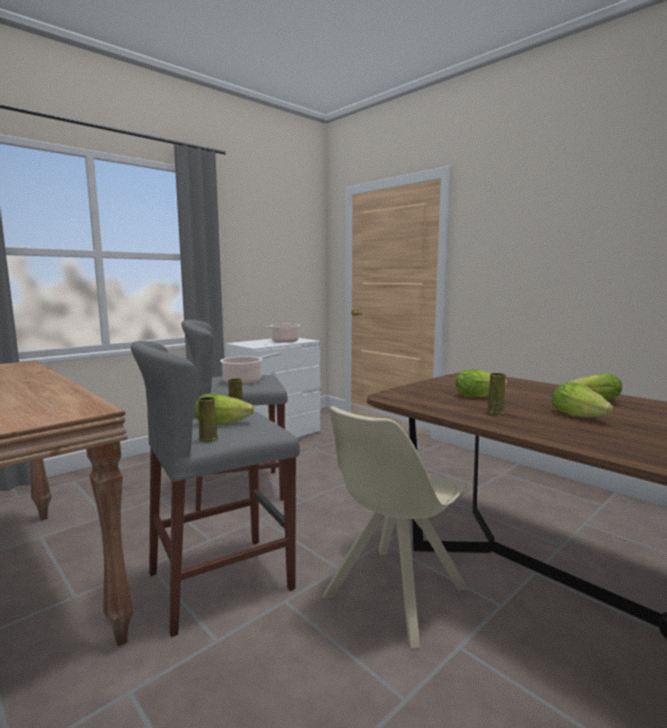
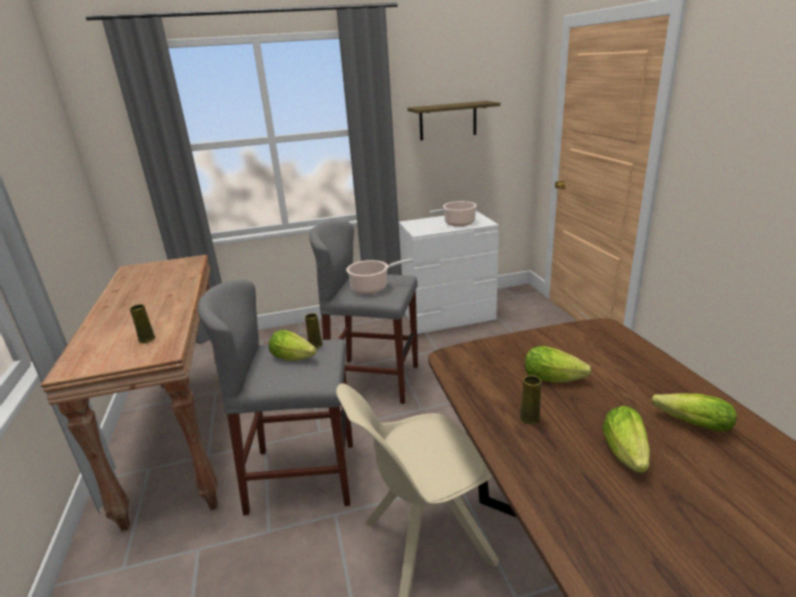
camera: 30 degrees right, 15 degrees up
yellow vase [198,397,218,442] -> yellow vase moved to [130,304,155,343]
none -> shelf [407,101,501,140]

